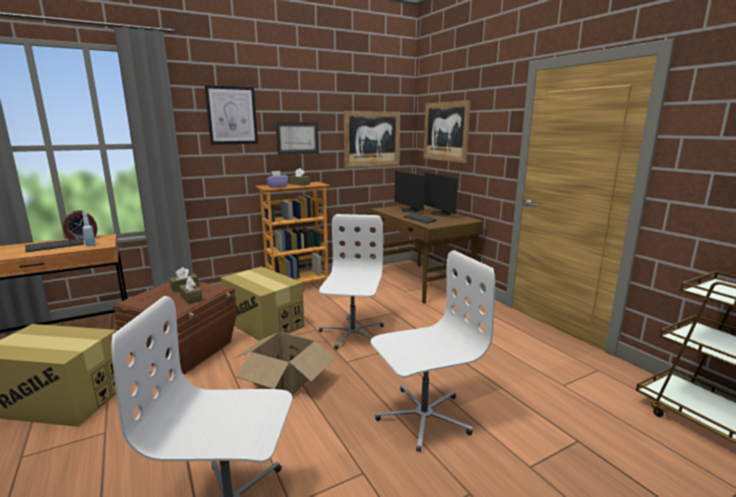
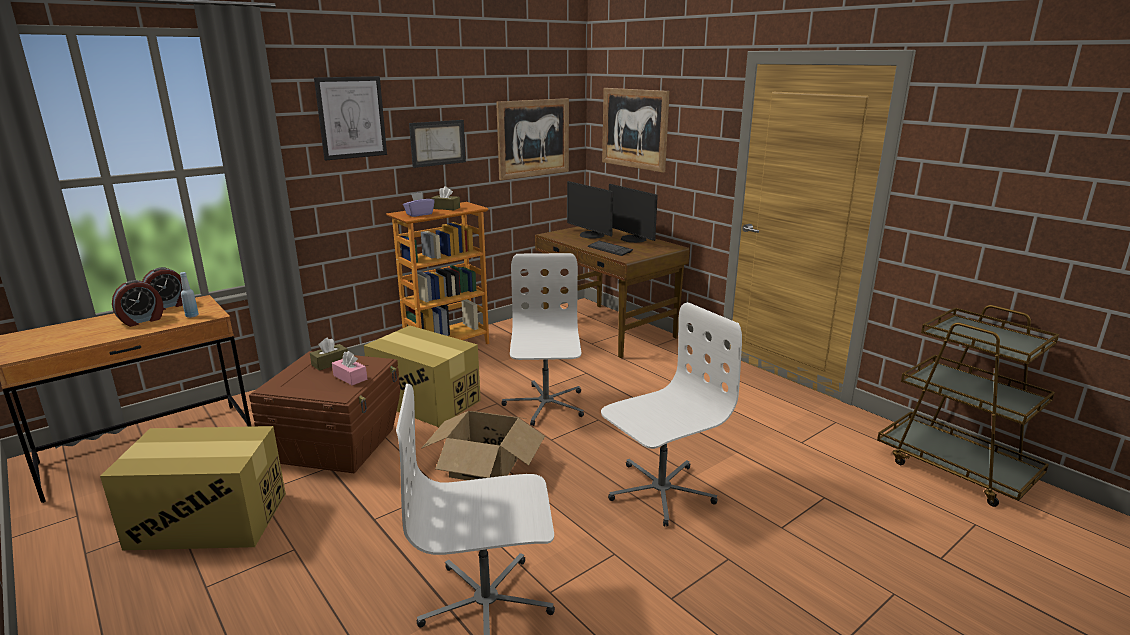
camera: 10 degrees left, 5 degrees up
keyboard [25,238,84,252] -> alarm clock [112,280,163,327]
brown tissue box [179,278,203,304] -> pink tissue box [332,351,367,385]

